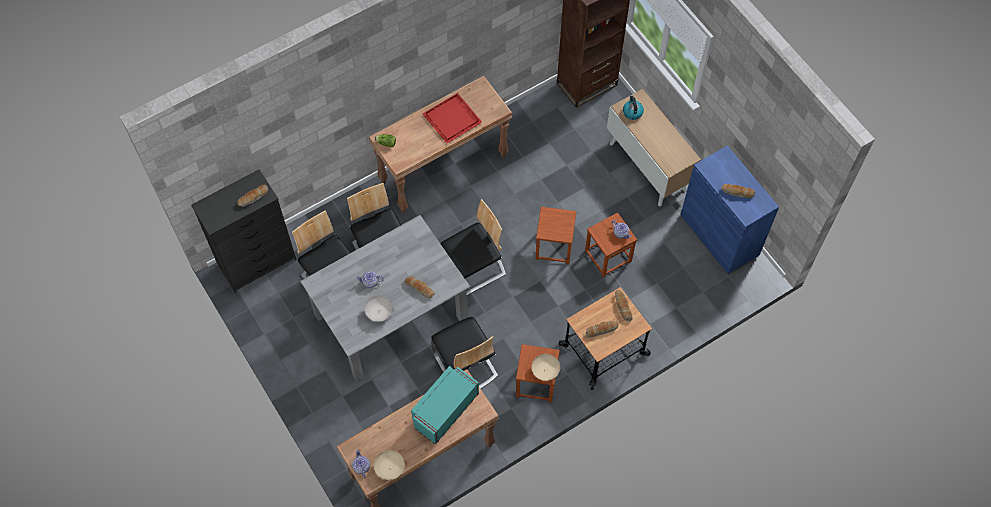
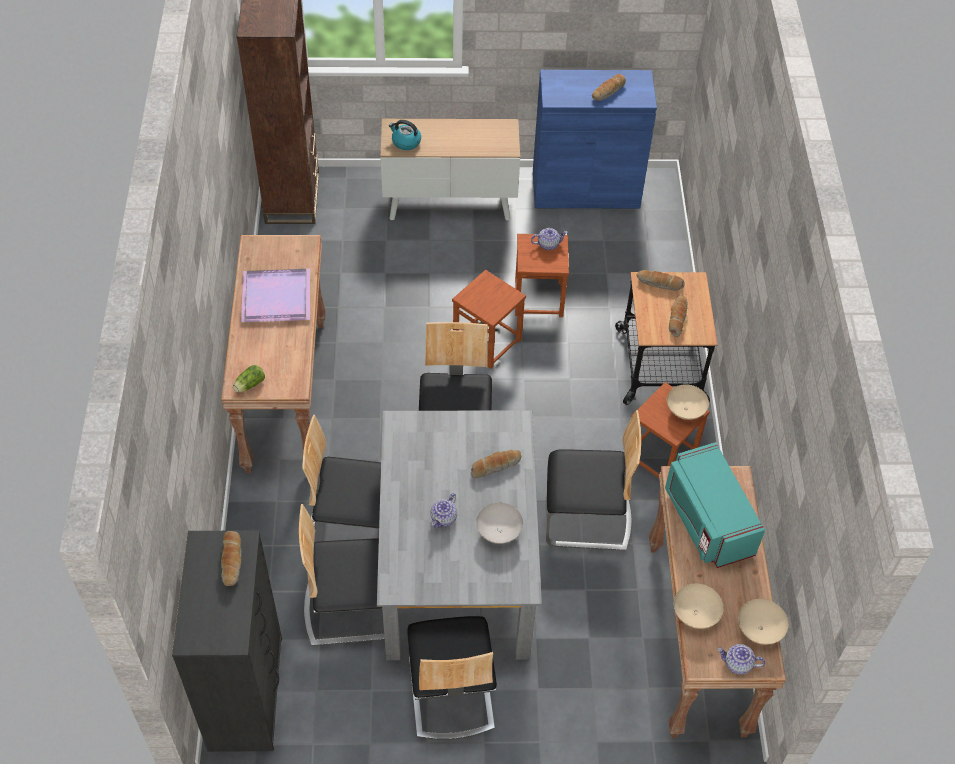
camera: 60 degrees left, 10 degrees down
red tray [423,93,482,143] -> purple tray [241,269,310,323]
none -> chair [407,616,497,740]
none -> beige bowl [674,583,724,629]

